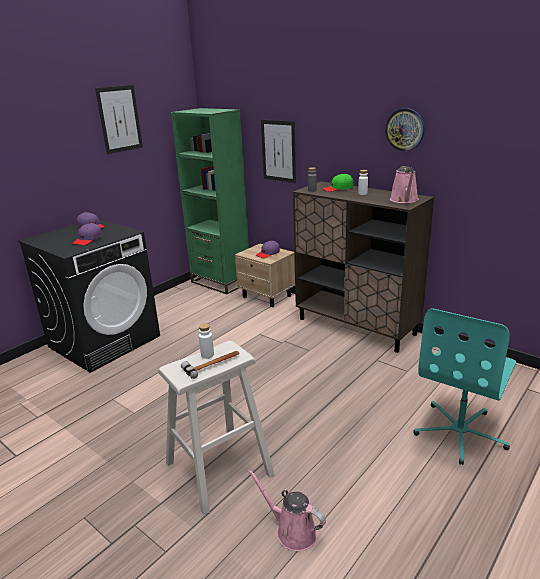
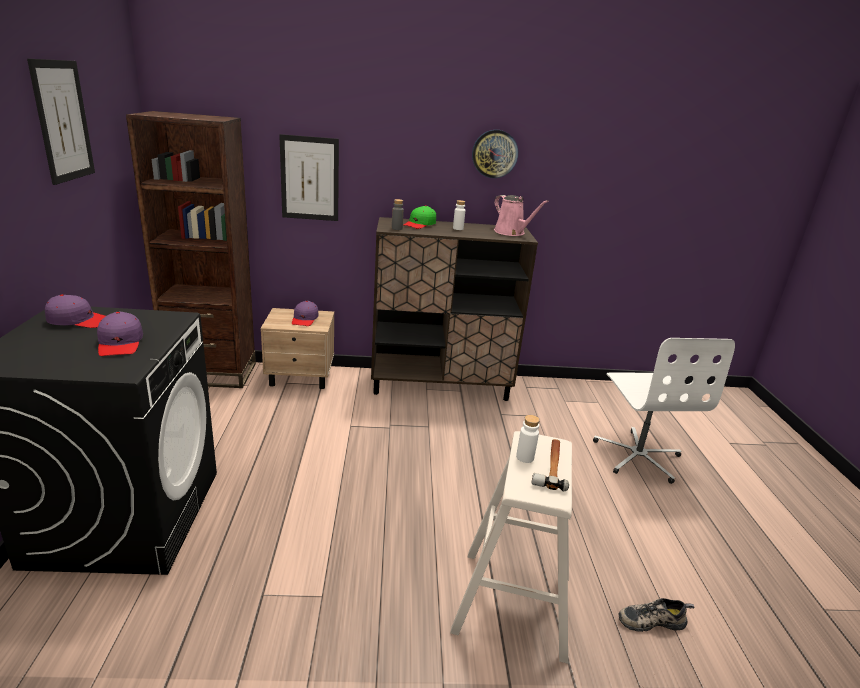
camera: 45 degrees left, 0 degrees up
green bookcase [171,108,249,294] -> brown bookcase [126,111,256,388]
pink watering can [247,469,326,551] -> shoe [619,598,695,632]
turquoise office chair [413,308,516,465] -> white office chair [593,338,735,484]

